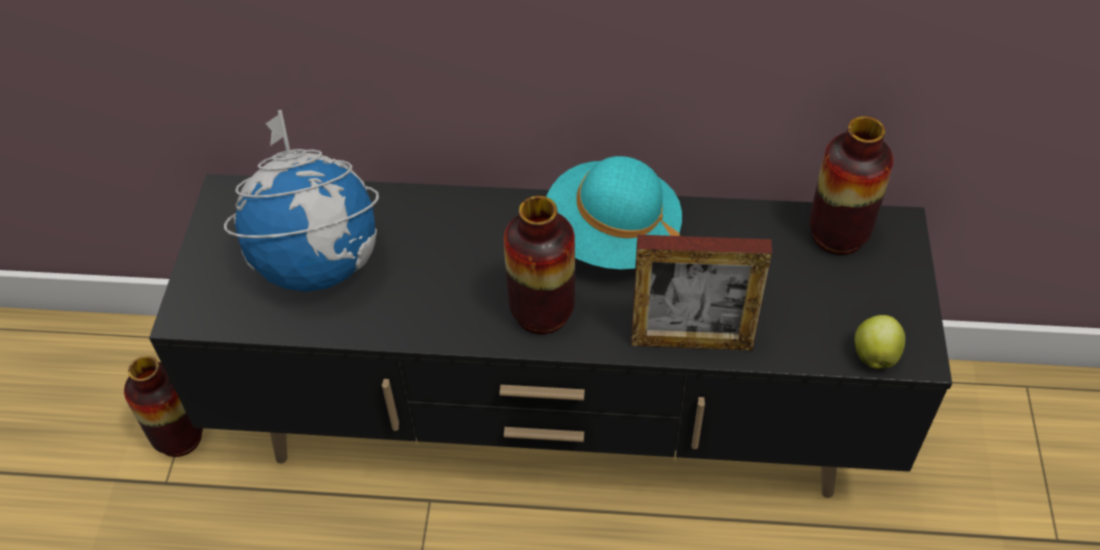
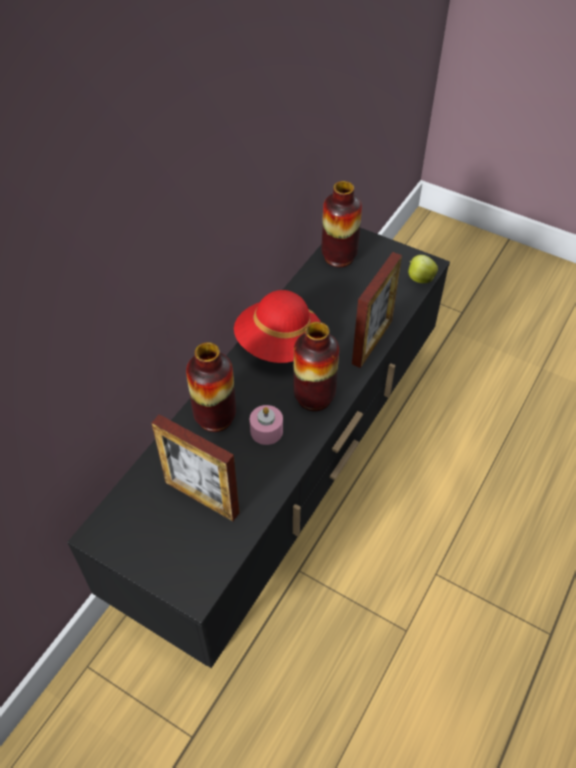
camera: 65 degrees left, 0 degrees up
vase [124,356,203,457] -> vase moved to [186,342,236,432]
globe [224,110,379,292] -> picture frame [151,414,240,521]
turquoise hat [546,156,682,269] -> red hat [234,290,321,363]
none -> pink candle [250,405,283,445]

